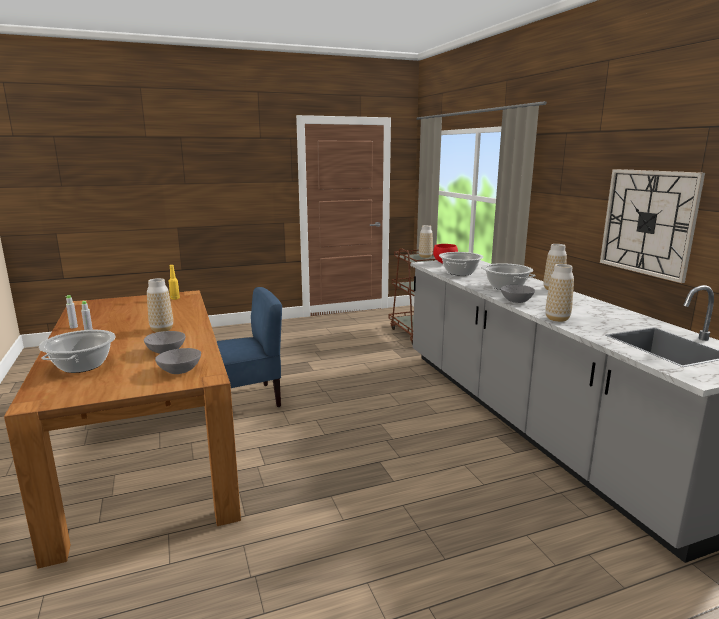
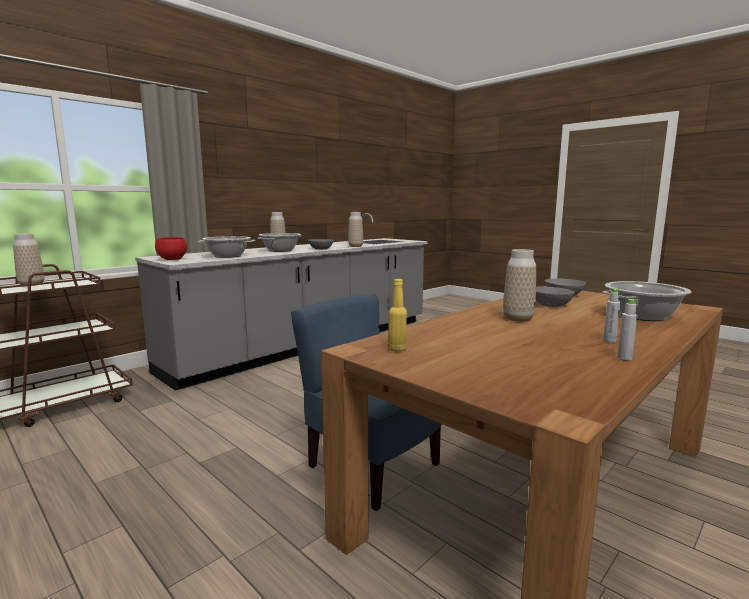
camera: 115 degrees left, 5 degrees down
wall clock [600,169,705,283] -> none

